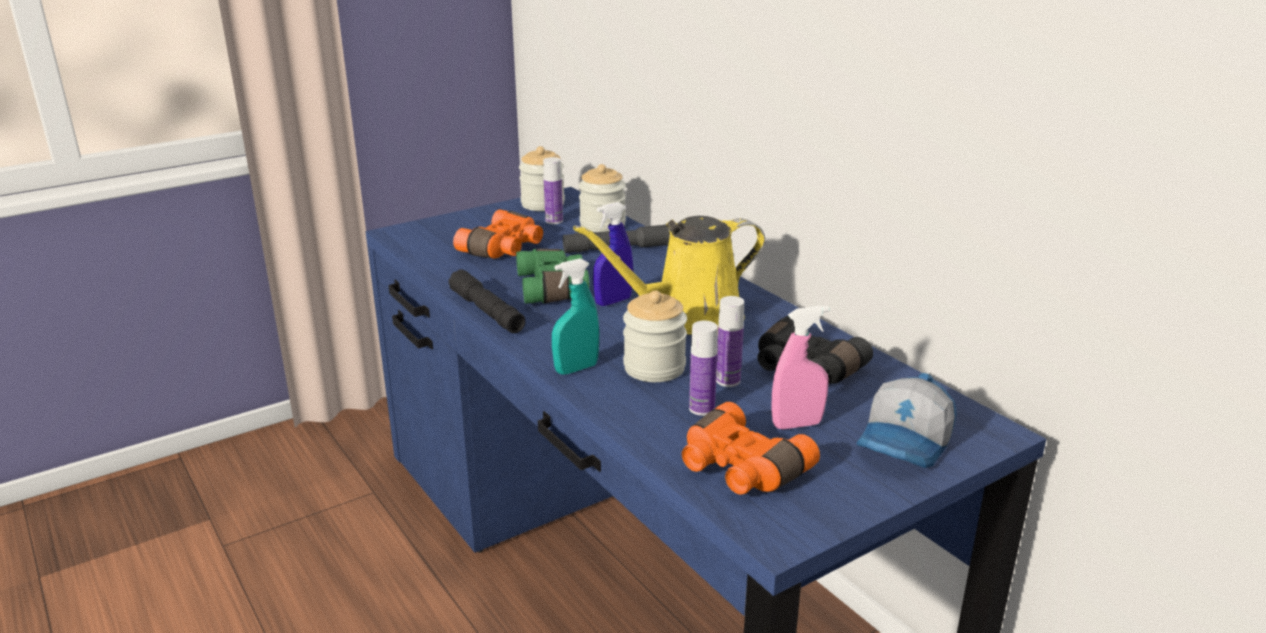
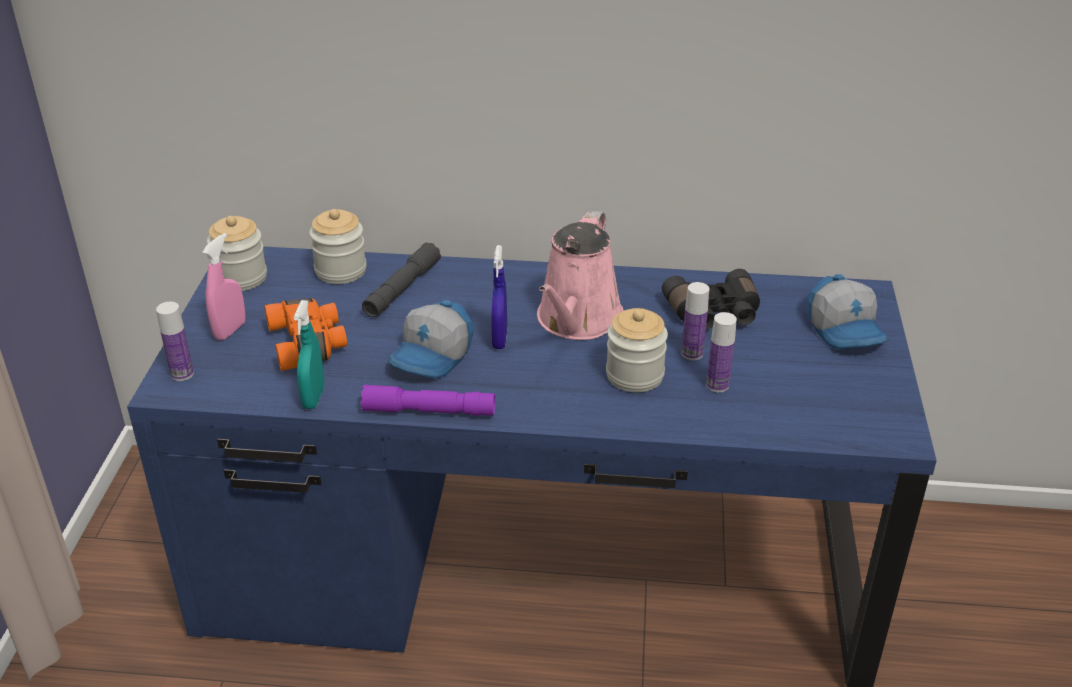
camera: 50 degrees left, 10 degrees up
black flashlight [448,269,526,333] -> purple flashlight [361,384,495,416]
green binoculars [516,249,589,304] -> cap [388,300,473,379]
bottle [543,157,563,224] -> bottle moved to [156,302,194,381]
turquoise spray bottle [552,258,599,375] -> turquoise spray bottle moved to [293,300,324,409]
yellow watering can [573,216,765,335] -> pink watering can [537,211,624,340]
orange binoculars [682,402,820,495] -> none
pink spray bottle [771,306,829,429] -> pink spray bottle moved to [202,233,245,340]

